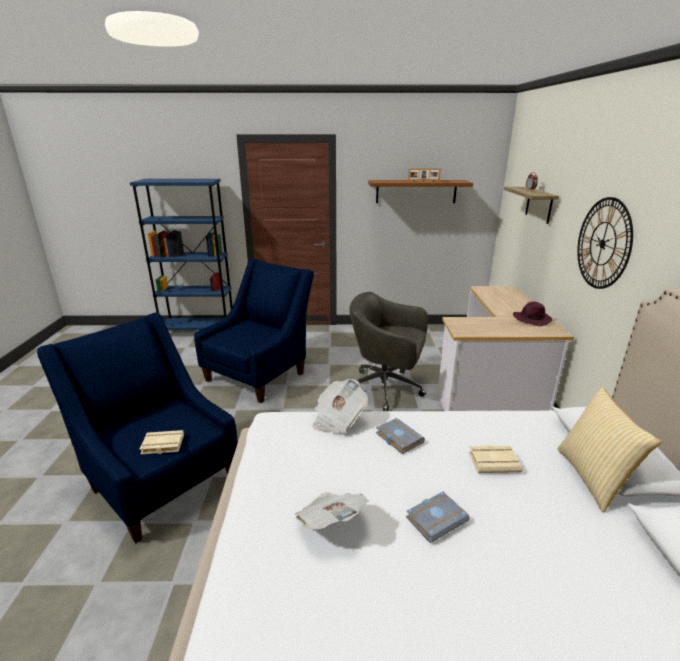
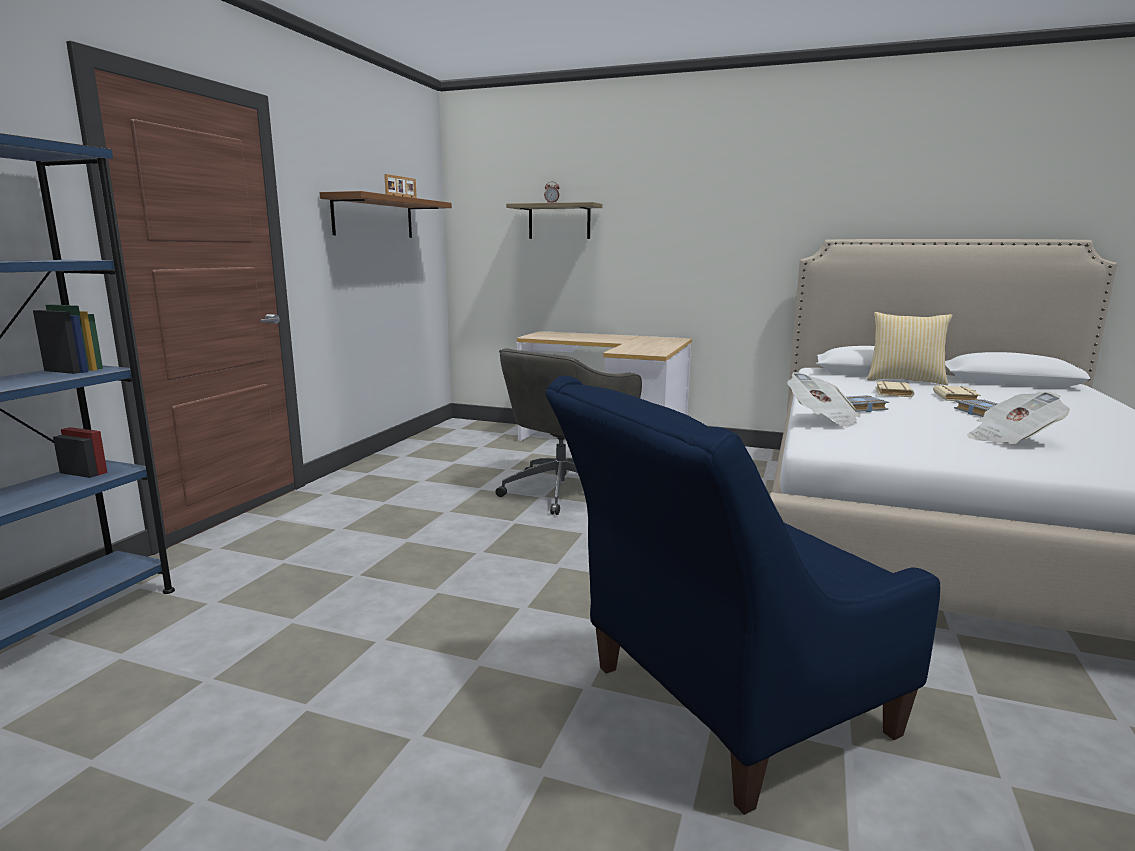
camera: 70 degrees left, 10 degrees down
beige book [139,430,184,454] -> beige book moved to [933,385,981,401]
blue armchair [194,259,314,403] -> none
purple hat [513,301,552,326] -> none
wall clock [577,197,633,289] -> none

